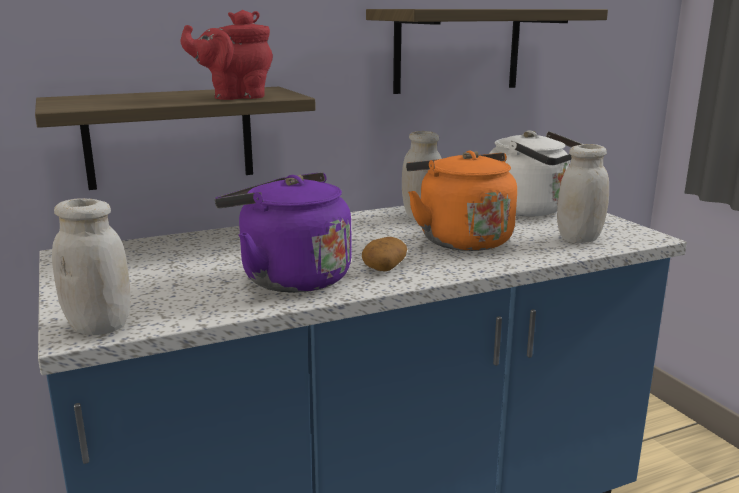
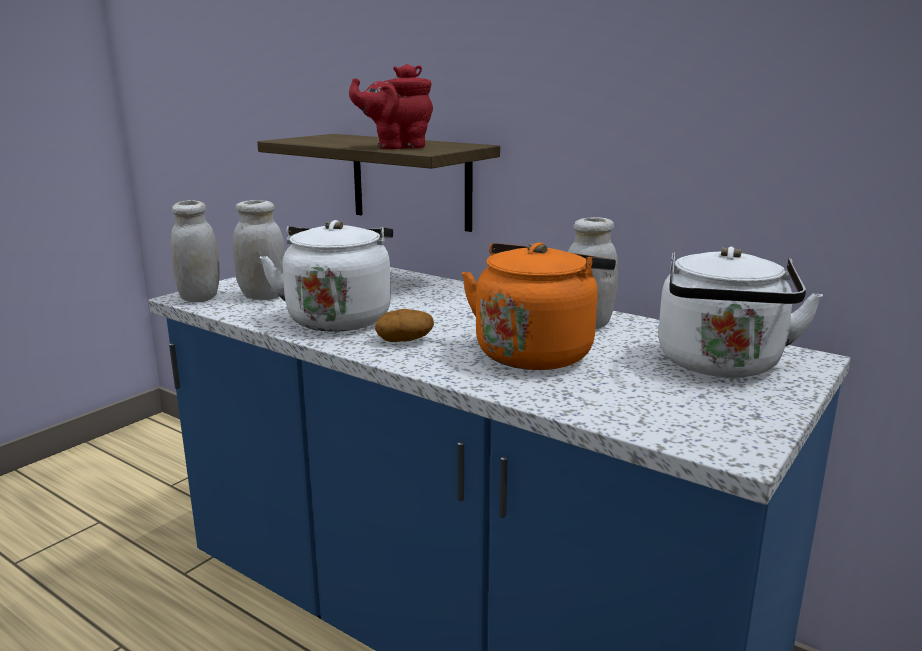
camera: 60 degrees right, 0 degrees up
red teapot [181,10,273,100] -> red teapot turned 60 degrees counterclockwise [349,64,433,149]
purple kettle [215,172,352,293] -> white kettle [260,220,393,332]
shelf [366,9,608,94] -> none
white jar [557,144,609,243] -> white jar moved to [233,200,285,300]

